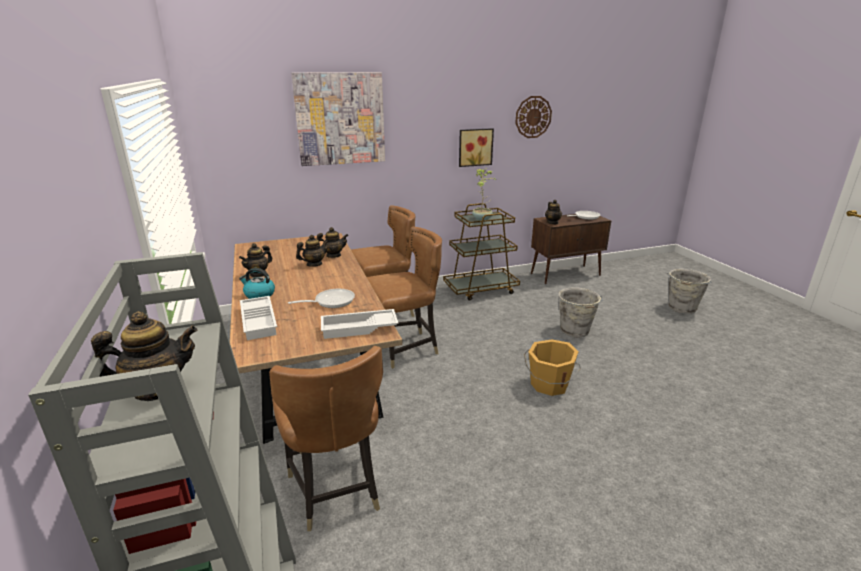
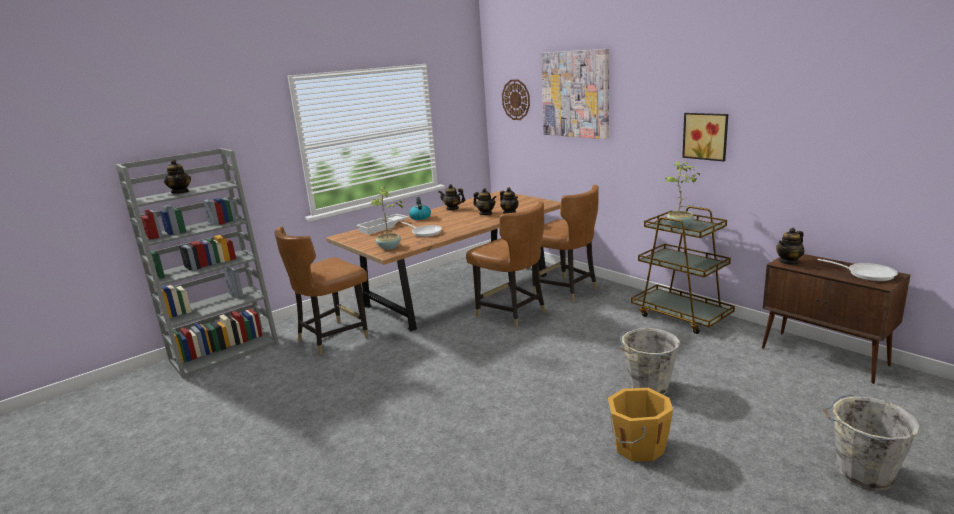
camera: 70 degrees right, 5 degrees down
white tray [321,309,398,339] -> potted plant [370,187,404,250]
wall clock [515,96,552,138] -> wall clock moved to [502,80,530,120]
orange bucket [524,340,581,396] -> orange bucket moved to [608,388,673,461]

